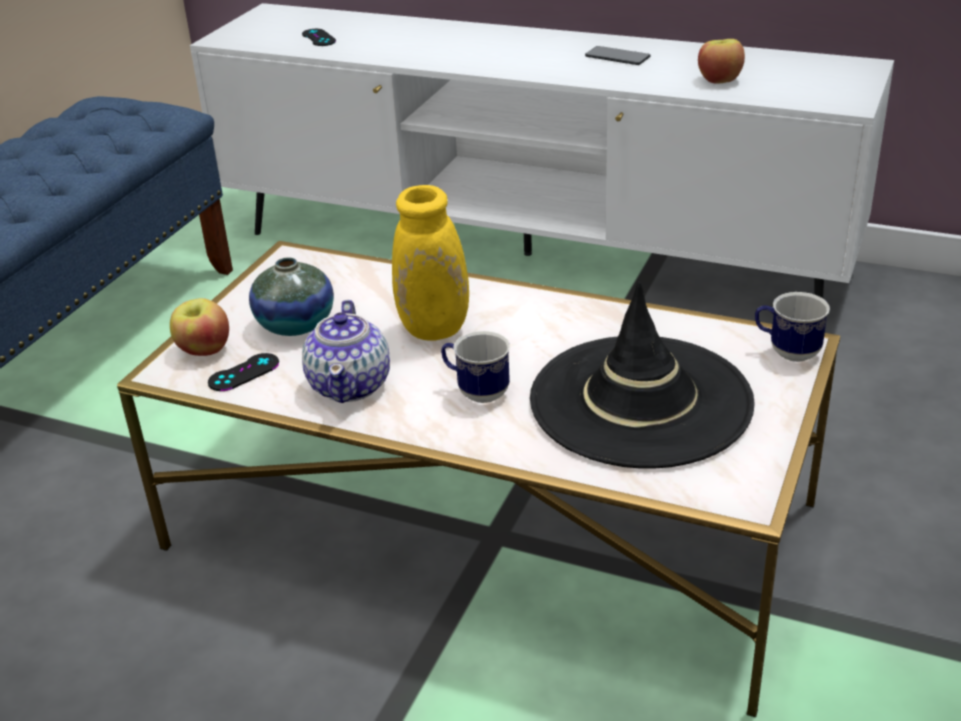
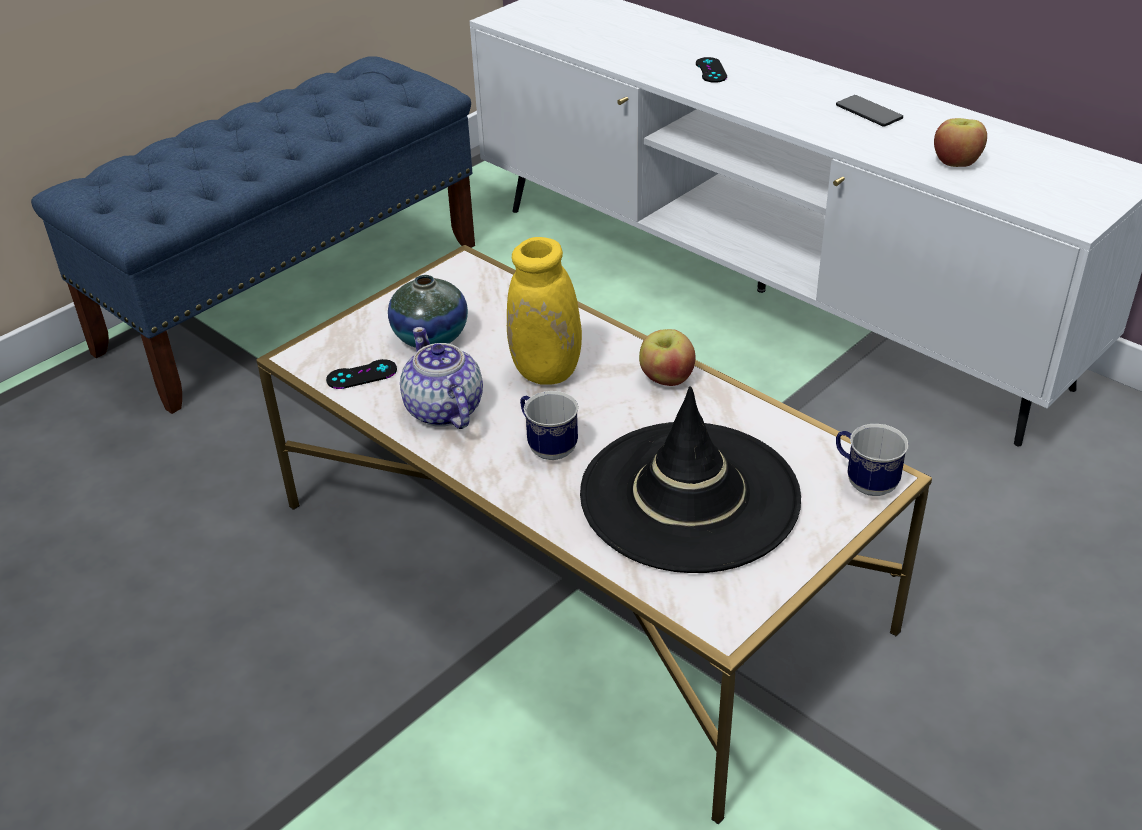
camera: 20 degrees right, 5 degrees up
apple [170,298,229,356] -> apple moved to [639,329,695,386]
black game controller [302,29,336,46] -> black game controller moved to [696,57,727,83]
teapot [302,300,390,403] -> teapot turned 135 degrees clockwise [400,327,483,429]

